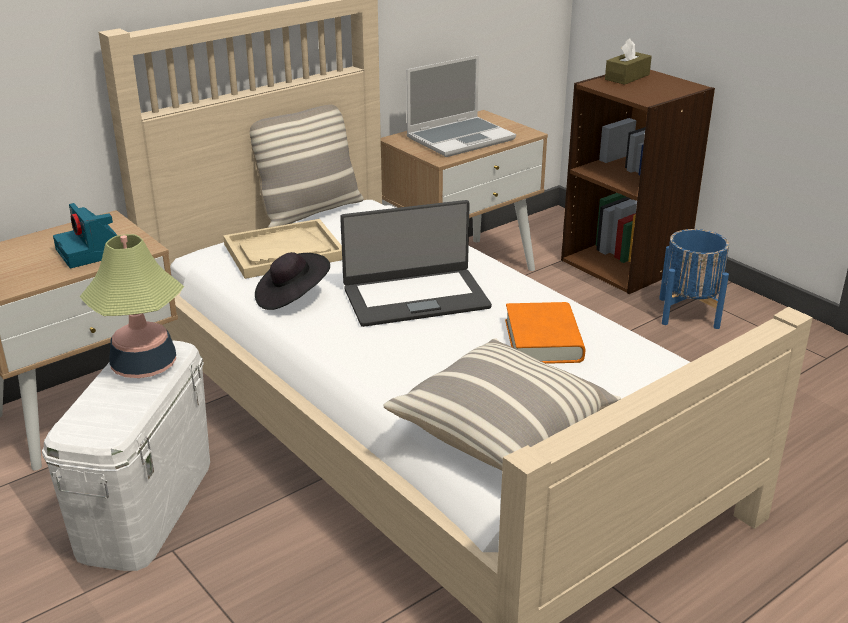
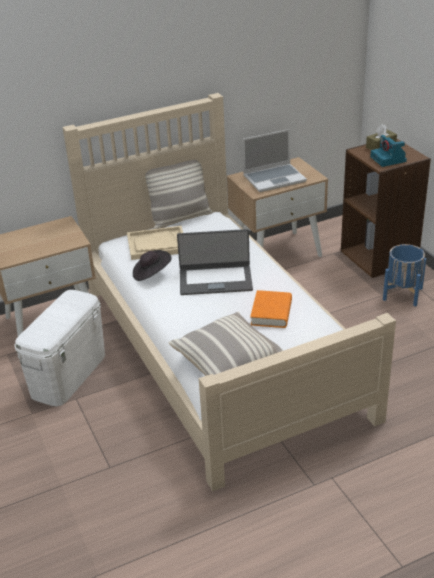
camera: 15 degrees right, 5 degrees up
camera [53,203,118,268] -> camera moved to [370,135,407,167]
table lamp [80,234,184,378] -> none

